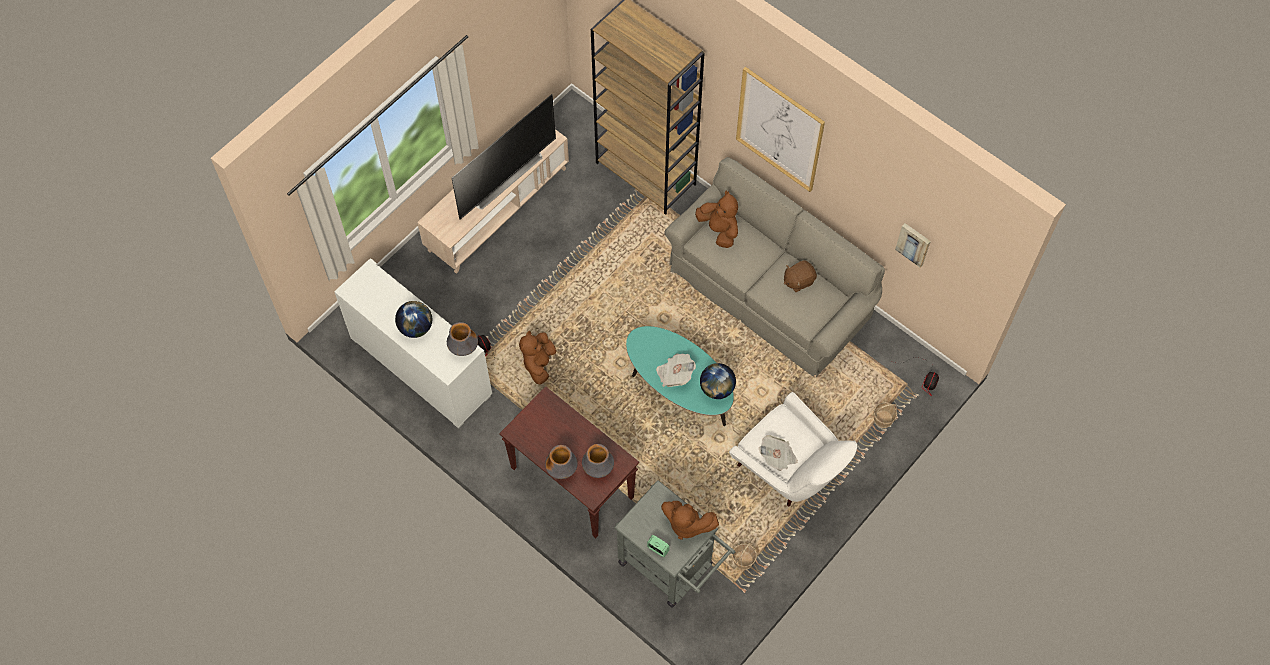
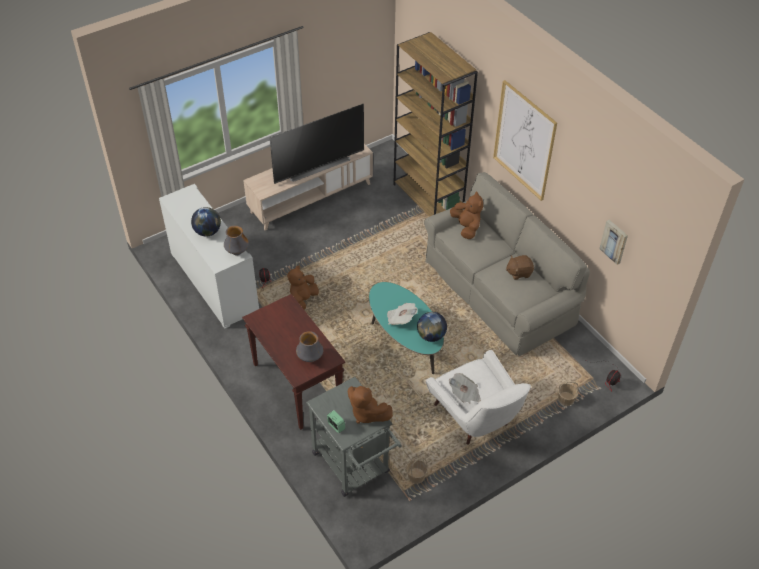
camera: 15 degrees right, 15 degrees down
vase [545,445,577,479] -> none

